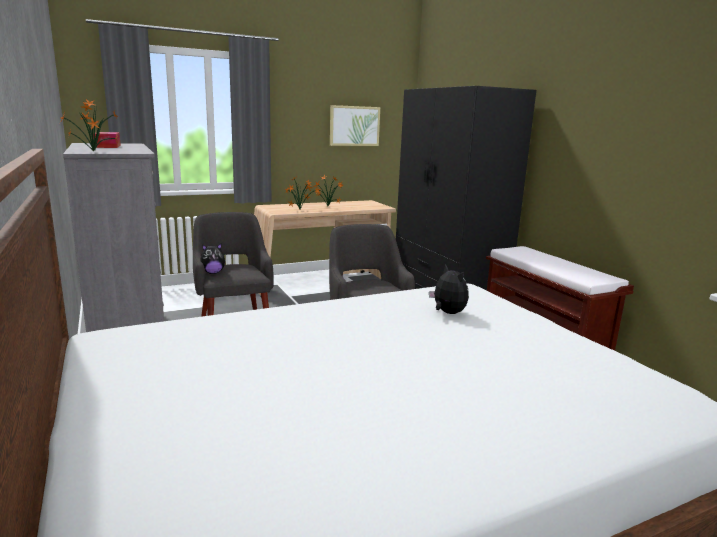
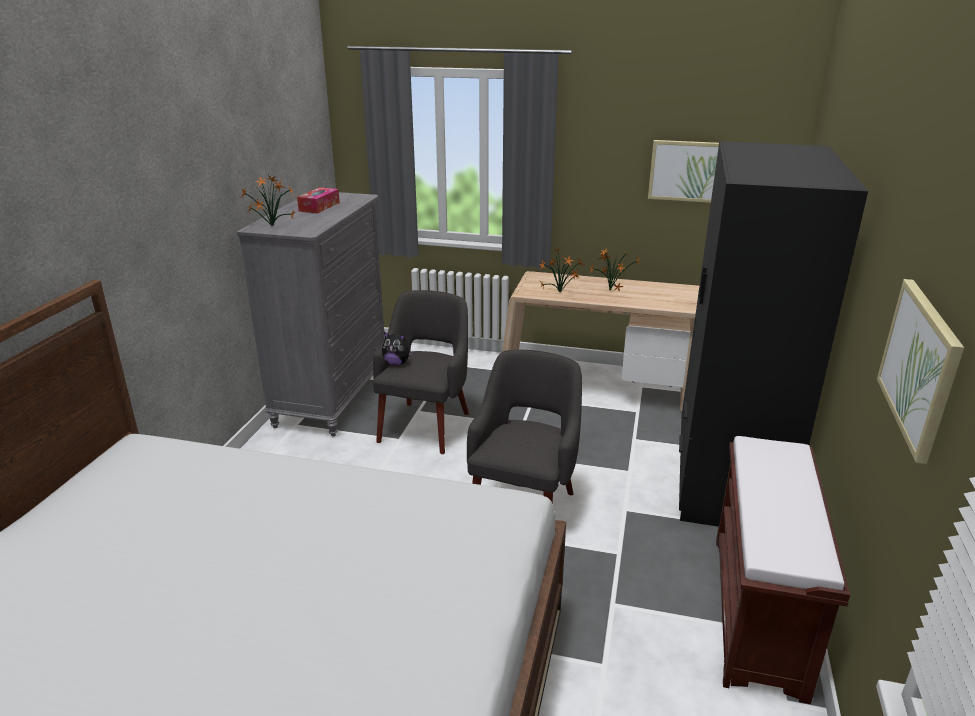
camera: 40 degrees right, 10 degrees up
plush toy [429,264,469,314] -> none
none -> picture [877,279,964,464]

